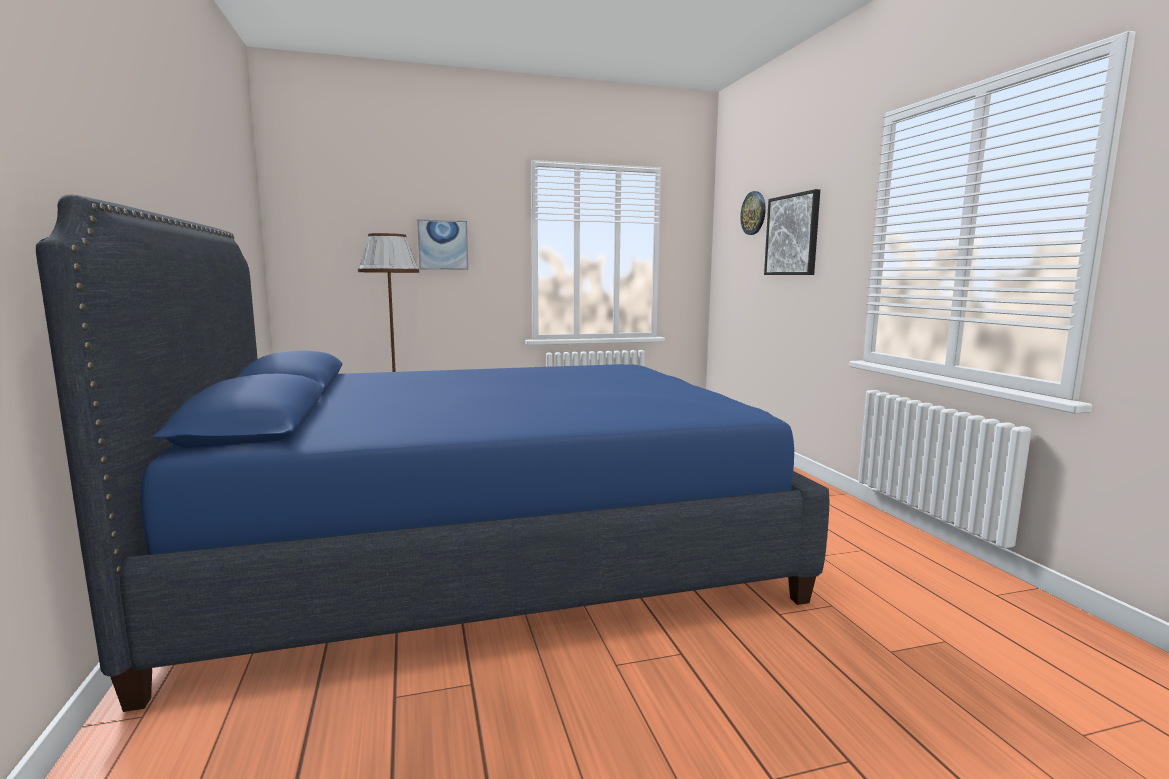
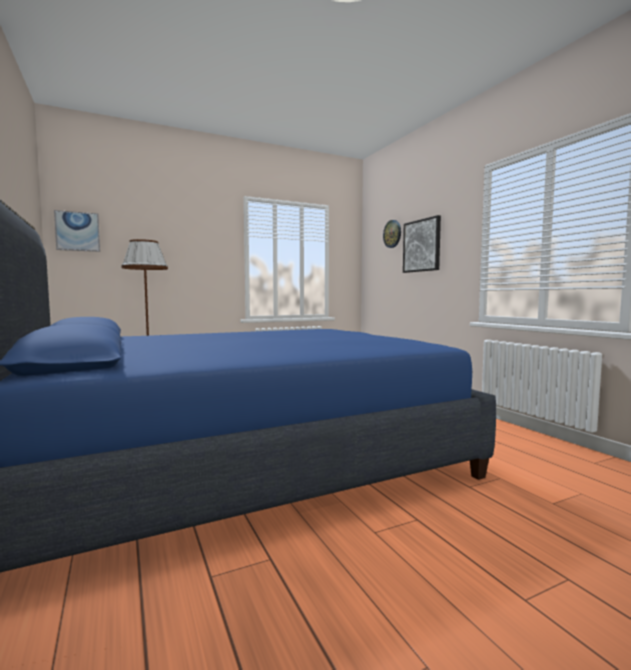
camera: 10 degrees left, 5 degrees down
picture [417,219,468,270] -> picture moved to [54,210,100,252]

